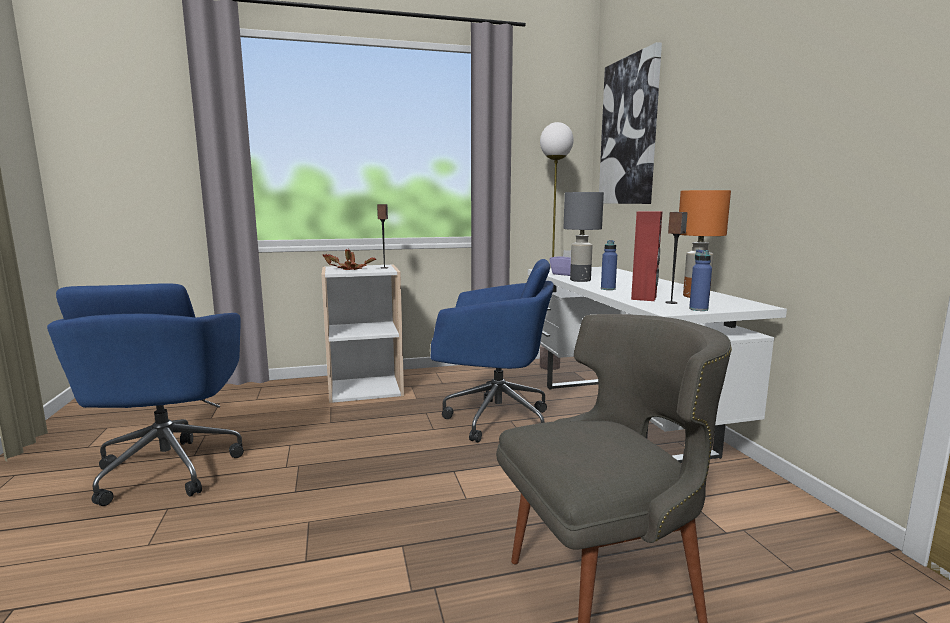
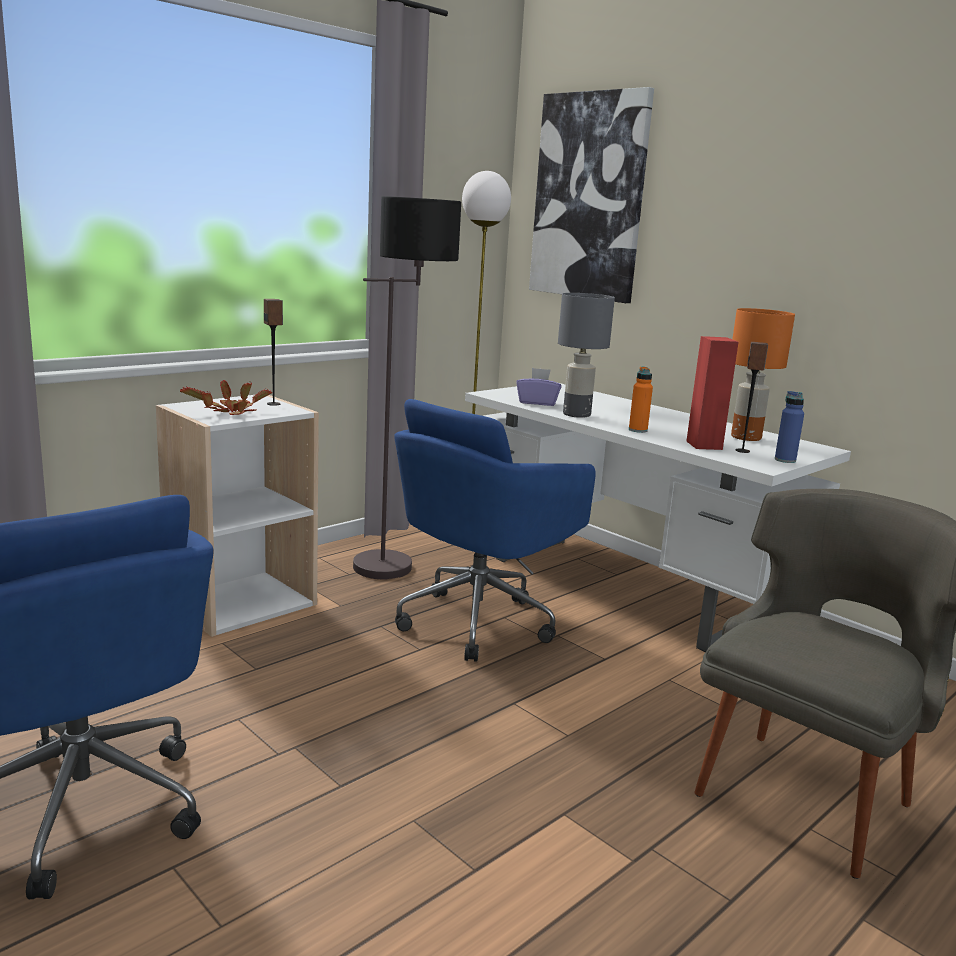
camera: 30 degrees left, 5 degrees up
blue office chair [431,259,554,442] -> blue office chair turned 150 degrees clockwise [394,399,596,662]
blue bottle [601,240,617,290] -> orange bottle [629,367,653,433]
none -> black floor lamp [353,196,461,579]

